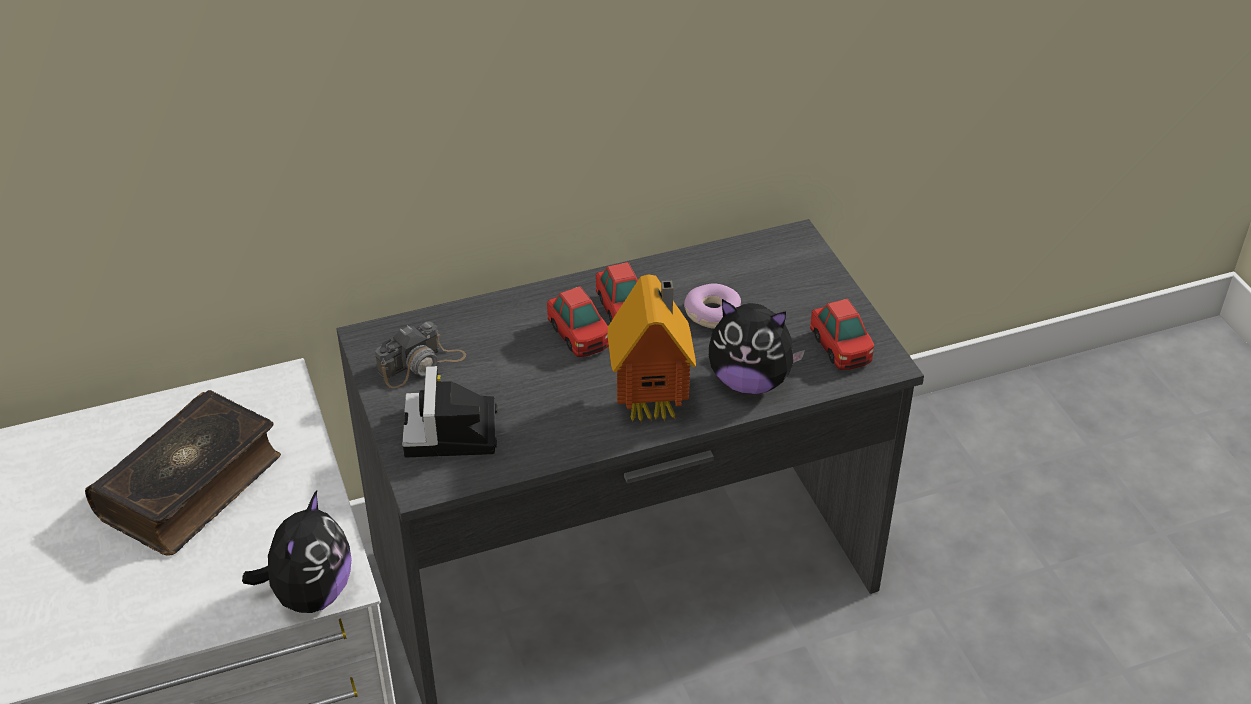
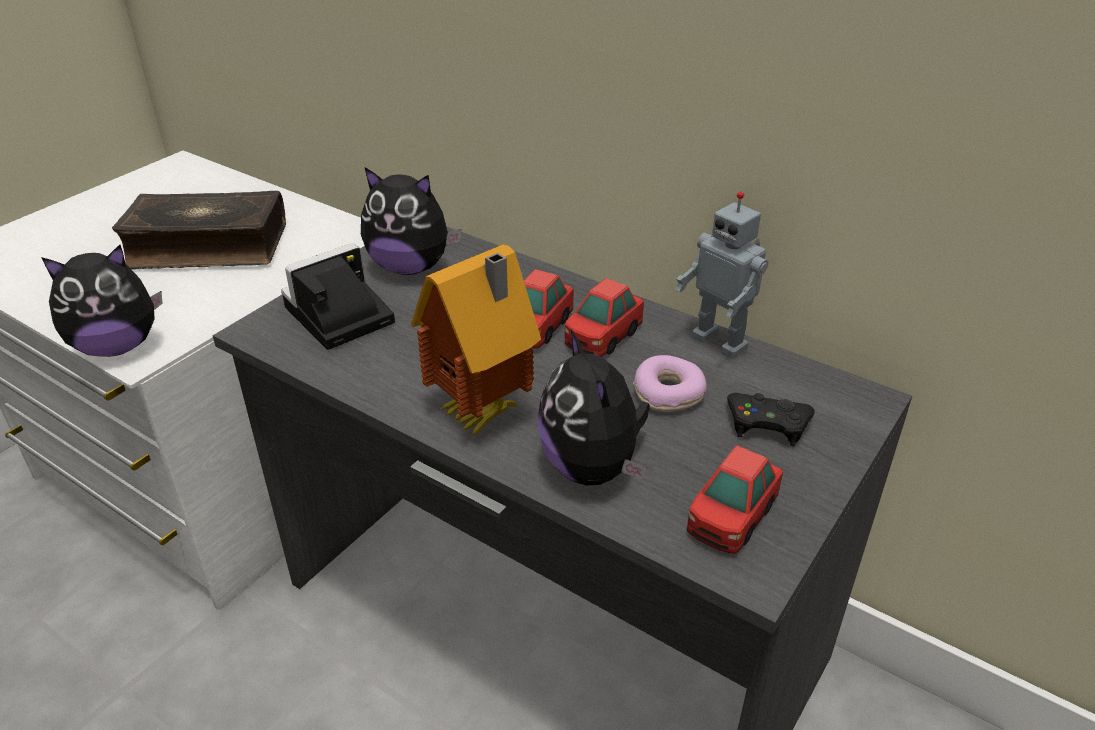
camera: 55 degrees right, 5 degrees down
camera [375,322,466,388] -> plush toy [361,167,462,275]
none -> toy robot [675,191,768,359]
none -> black game controller [727,393,815,446]

